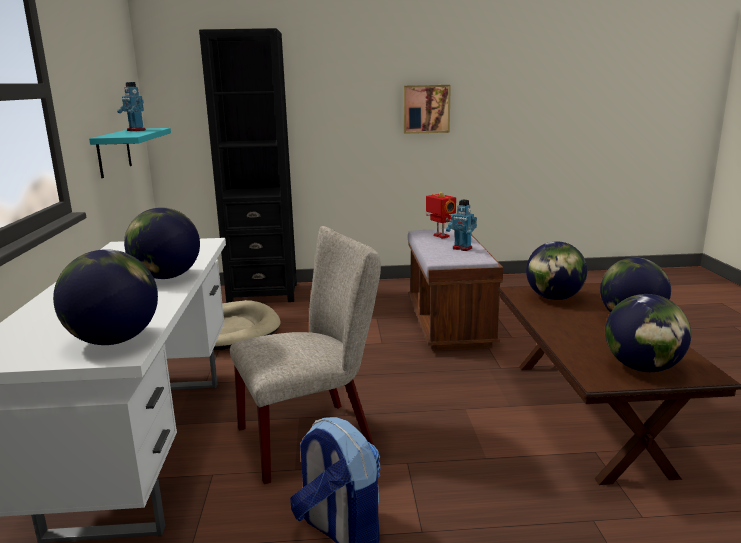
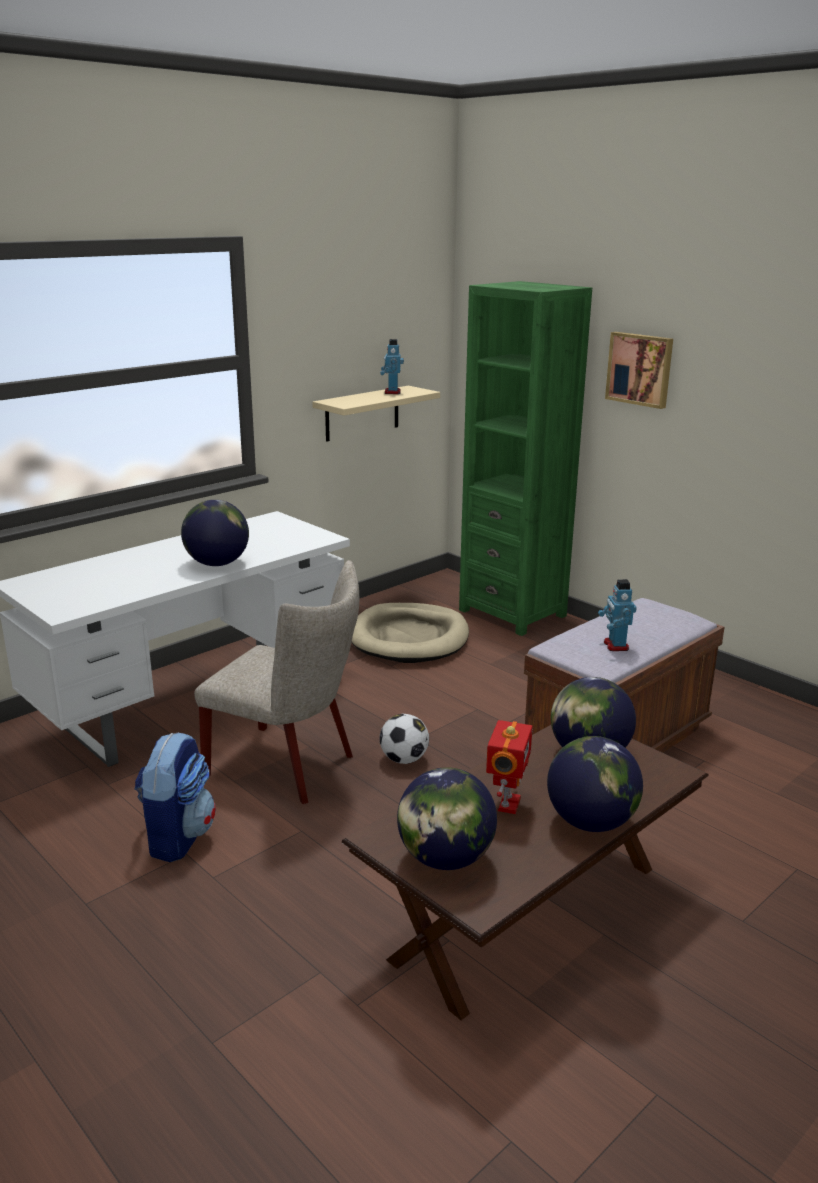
camera: 50 degrees right, 5 degrees up
globe [53,249,158,345] -> none
turquoise shelf [89,128,171,178] -> beige shelf [312,386,440,442]
black bookcase [199,28,297,303] -> green bookcase [459,281,592,636]
picture [403,85,451,134] -> picture moved to [605,332,673,409]
toy robot [426,192,456,239] -> toy robot moved to [486,720,533,814]
none -> football [379,714,429,764]

